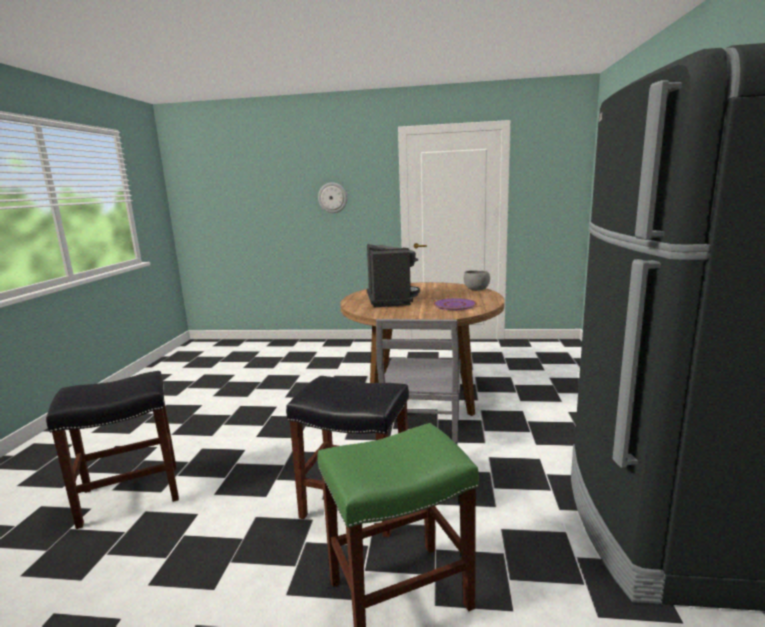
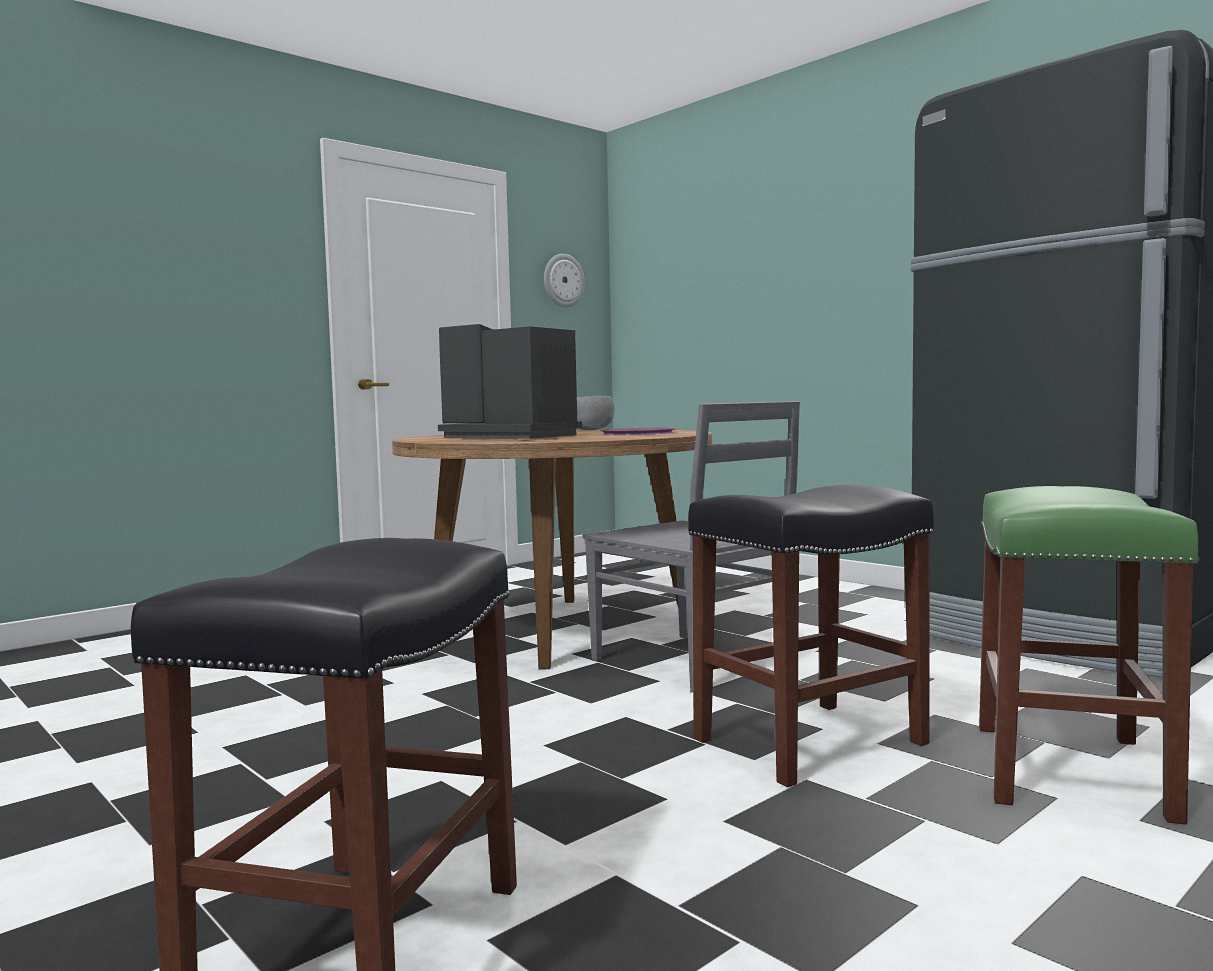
camera: 50 degrees left, 10 degrees down
wall clock [318,182,347,213] -> wall clock moved to [544,254,585,307]

